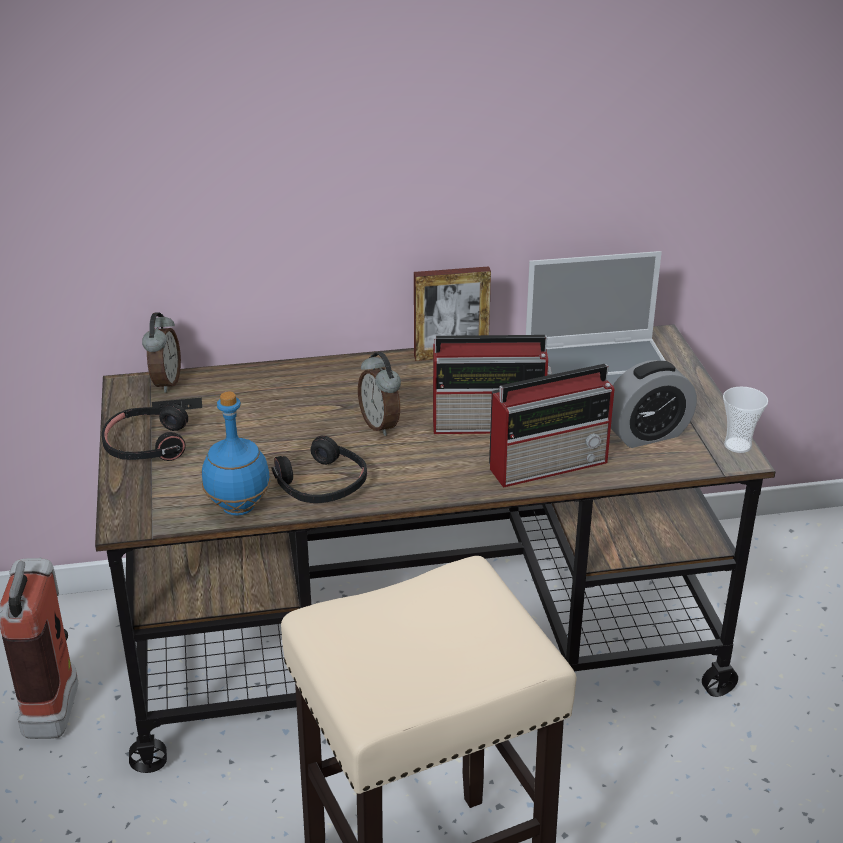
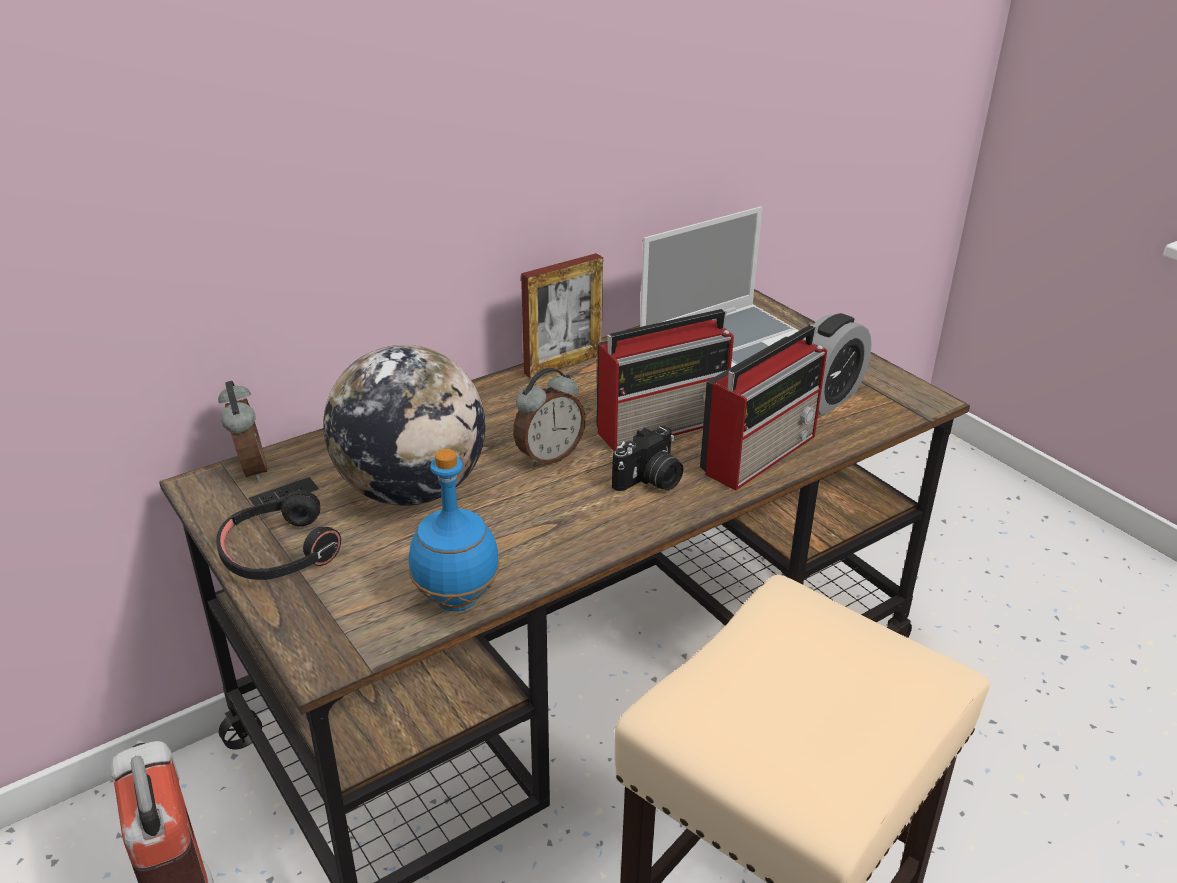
camera: 25 degrees left, 0 degrees up
black headphones [272,436,367,503] -> none
alarm clock [358,352,401,436] -> alarm clock turned 75 degrees counterclockwise [513,368,586,467]
cup [723,387,768,453] -> none
none -> globe [323,345,485,506]
none -> camera [612,426,683,491]

